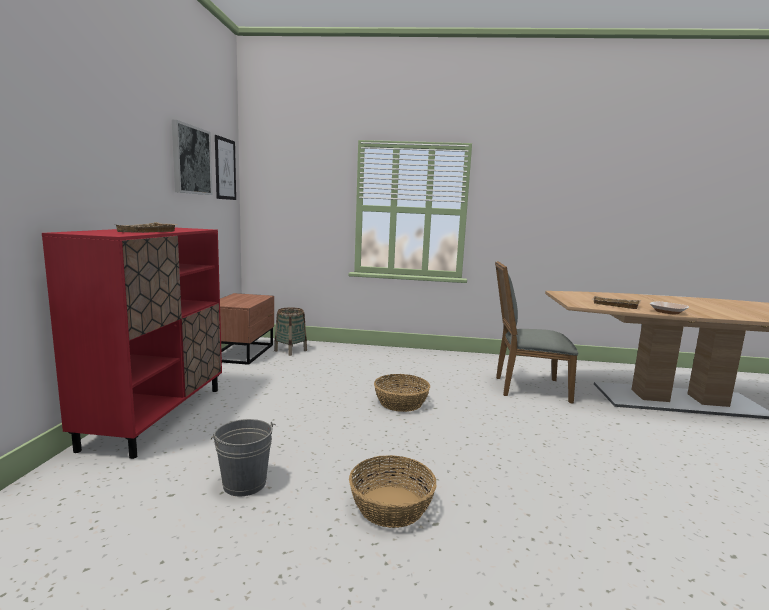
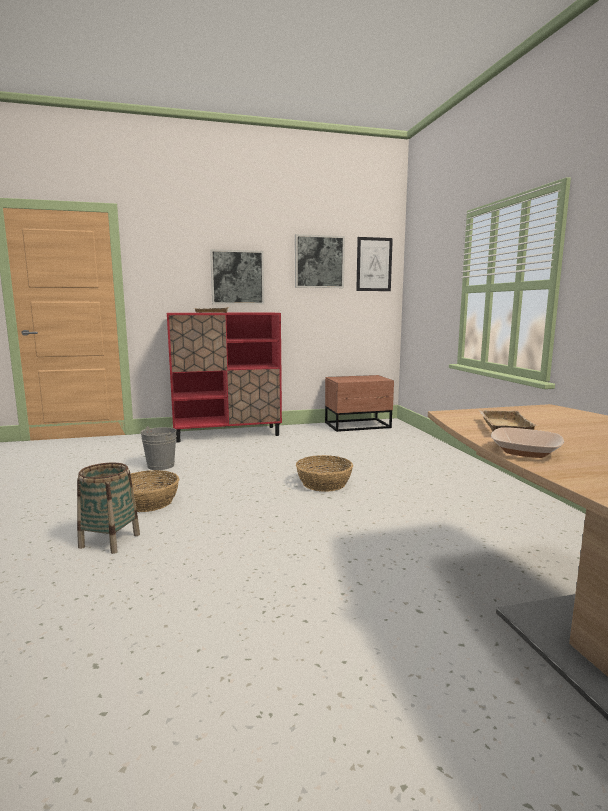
camera: 70 degrees right, 0 degrees up
basket [274,307,307,356] -> basket moved to [77,463,140,554]
grey chair [495,261,578,404] -> none
none -> picture [210,249,264,304]

